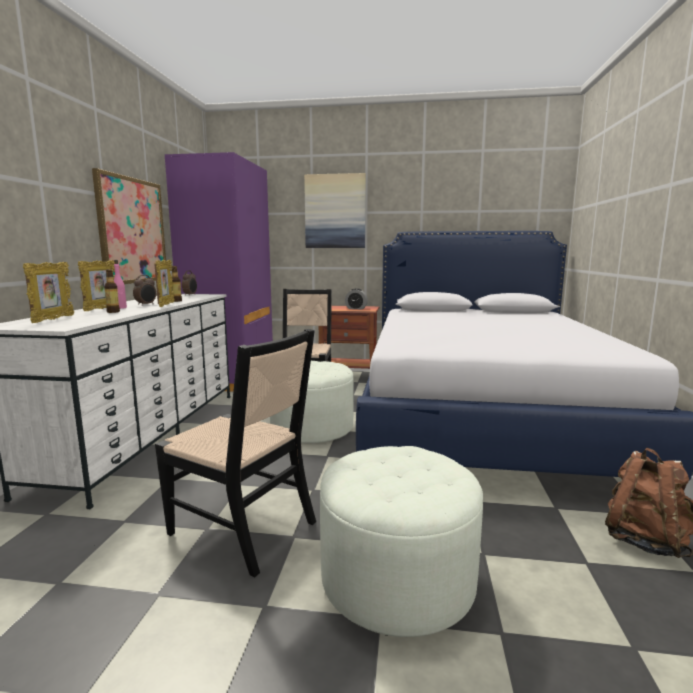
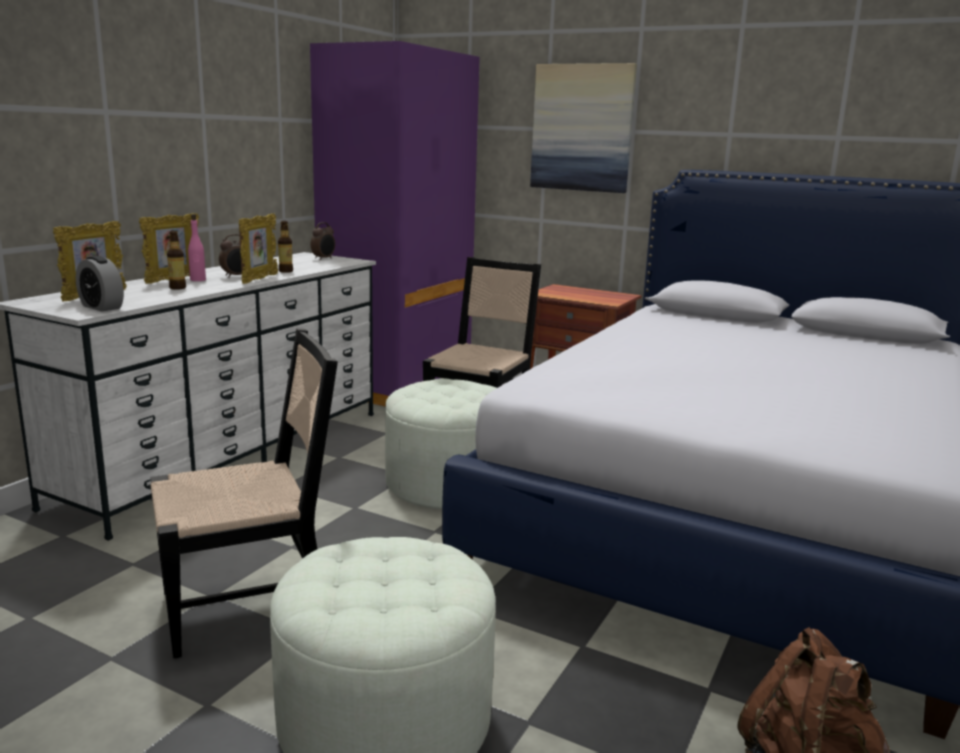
camera: 20 degrees right, 5 degrees up
picture [92,168,166,284] -> none
chair [155,329,316,577] -> chair turned 75 degrees counterclockwise [151,328,338,659]
alarm clock [345,288,368,309] -> alarm clock moved to [76,256,124,311]

